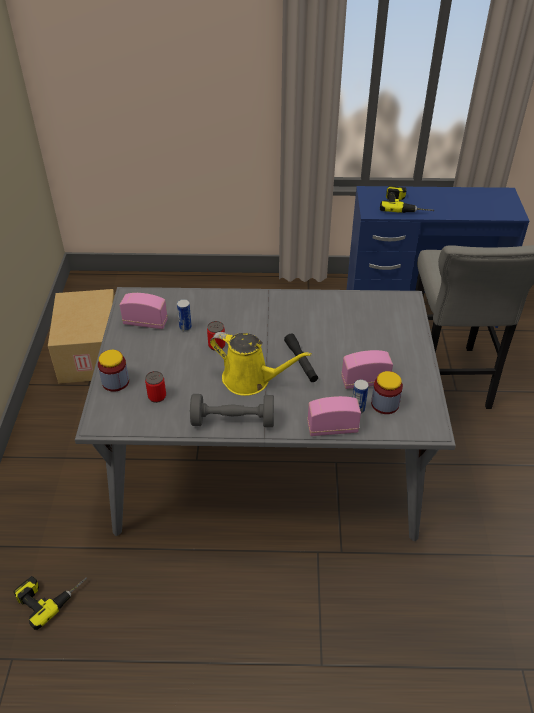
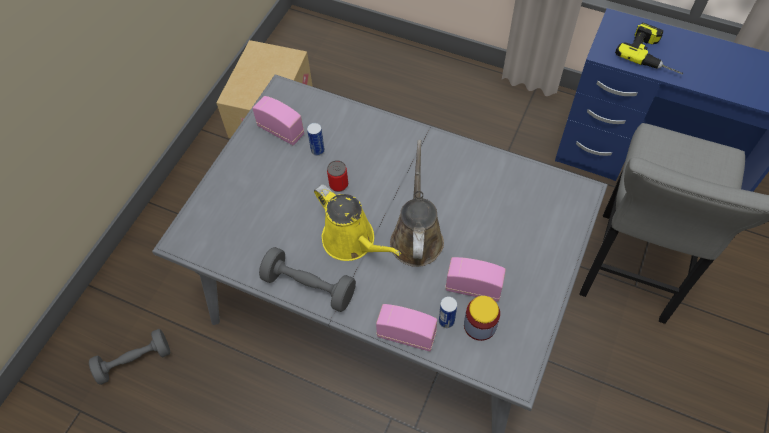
camera: 25 degrees right, 15 degrees up
power drill [14,576,87,630] -> grey dumbbell [89,329,170,385]
jar [98,350,129,392] -> none
can [145,371,166,403] -> none
black flashlight [284,334,318,382] -> brown watering can [390,140,444,267]

